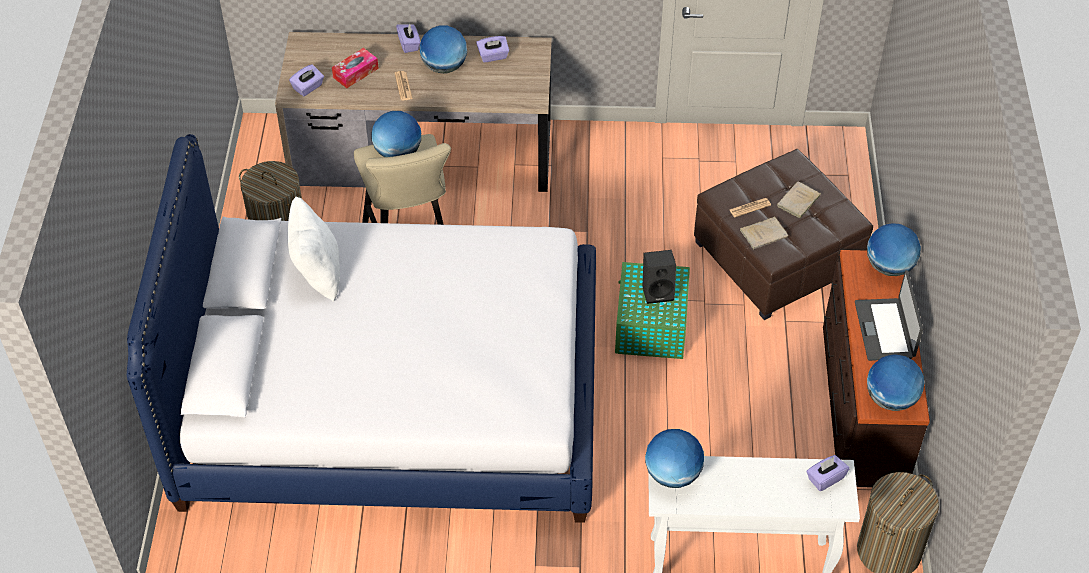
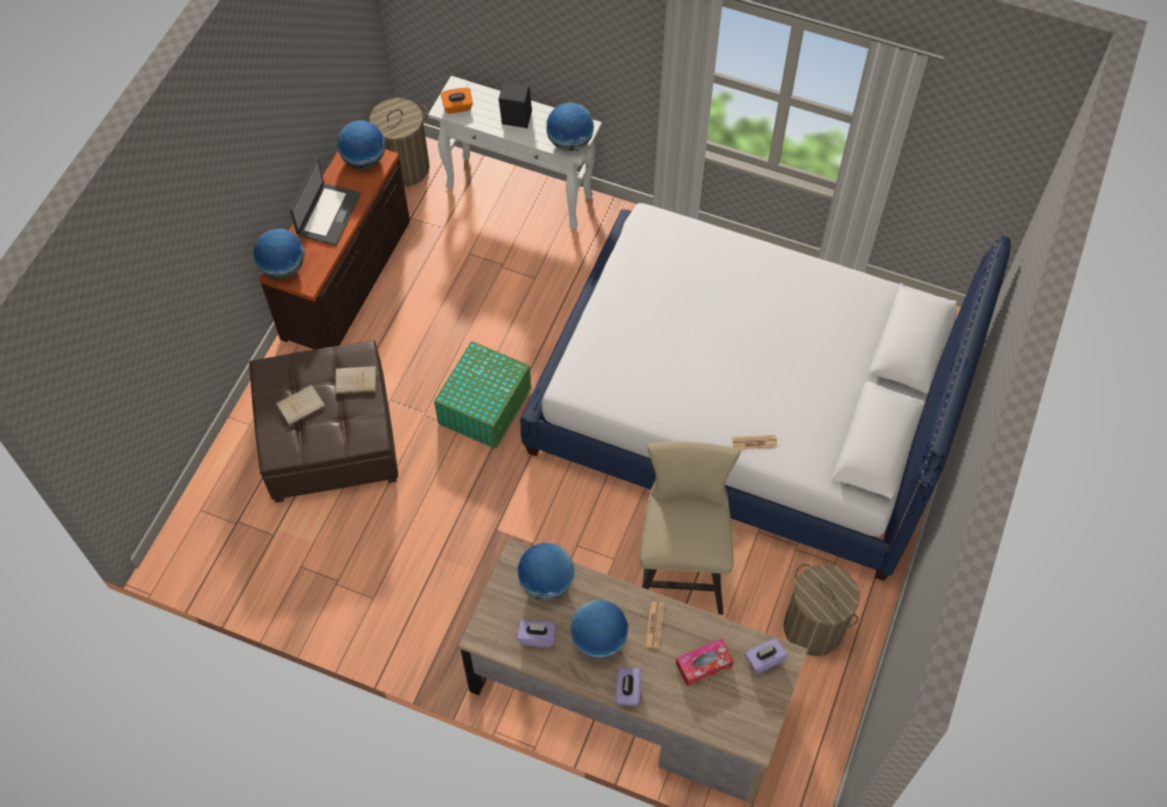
camera: 160 degrees left, 10 degrees up
white pillow [288,197,340,302] -> none
globe [371,111,421,157] -> globe moved to [517,543,575,600]
black speaker [643,250,676,304] -> black speaker moved to [499,82,532,128]
newspaper [730,198,771,217] -> newspaper moved to [732,435,777,449]
purple tissue box [806,455,849,492] -> orange tissue box [441,88,473,114]

